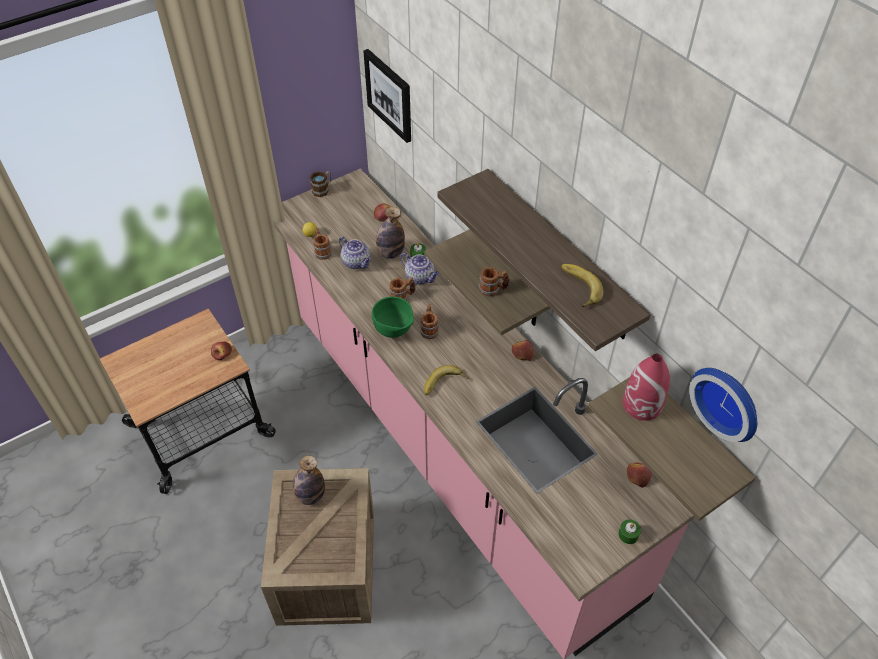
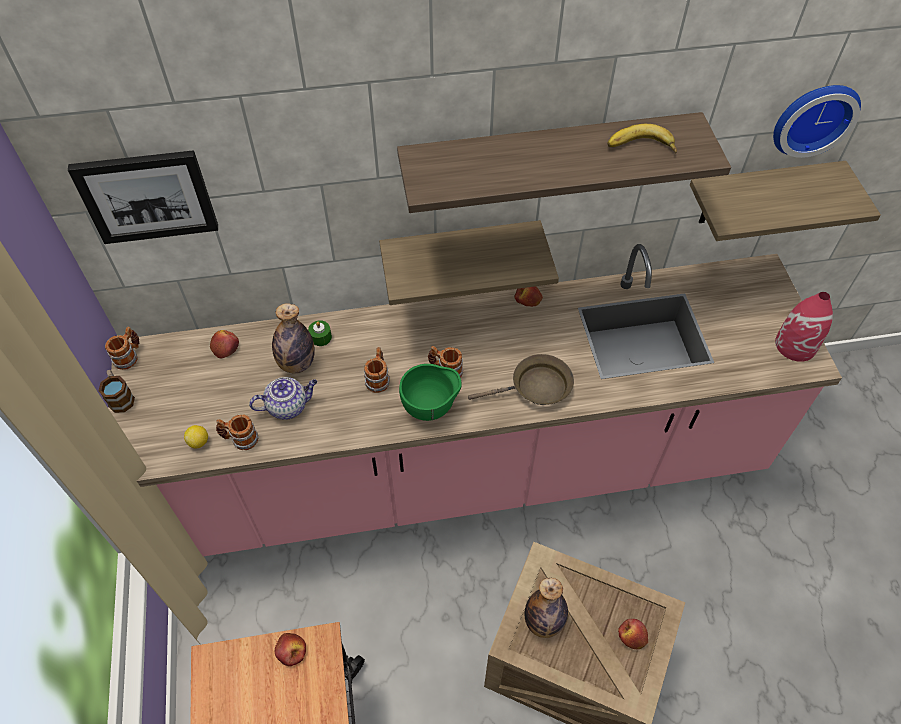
camera: 65 degrees left, 5 degrees up
teapot [400,253,440,285] -> none
banana [424,365,468,395] -> brown frying pan [468,354,574,405]
mug [479,267,510,296] -> mug moved to [105,326,140,370]
green candle [618,519,641,544] -> none
red vase [623,354,670,421] -> red vase moved to [775,292,833,362]
apple [627,462,652,488] -> apple moved to [618,619,648,650]

